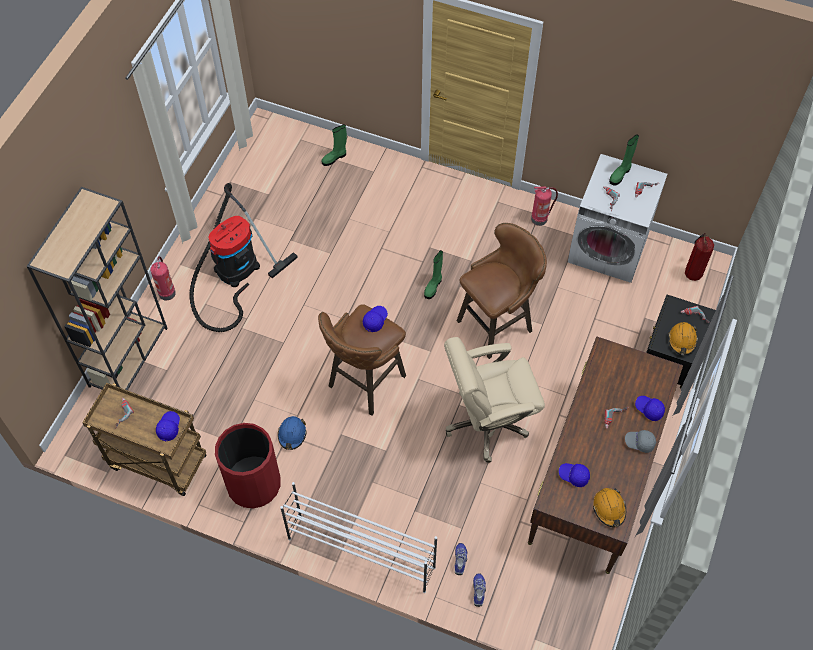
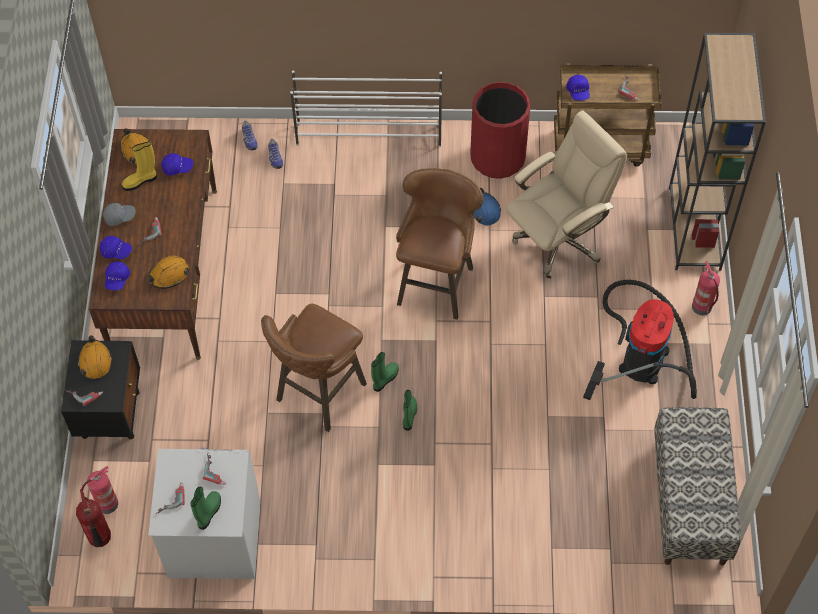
camera: 160 degrees right, 0 degrees up
green boot [322,124,347,166] -> green boot moved to [371,352,399,392]
blue cap [363,306,388,332] -> blue cap moved to [105,261,130,290]
beige office chair [444,337,545,463] -> beige office chair moved to [506,111,627,279]
fire extinguisher [531,186,558,226] -> fire extinguisher moved to [81,466,118,514]
none -> yellow boot [122,141,157,191]
none -> orange hard hat [147,256,189,289]
none -> bench [654,407,741,565]

